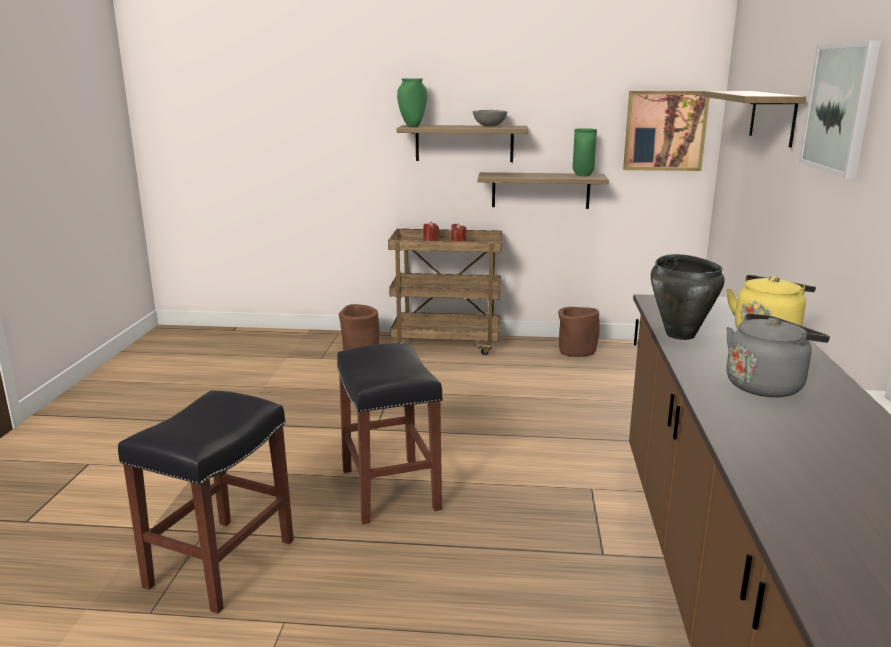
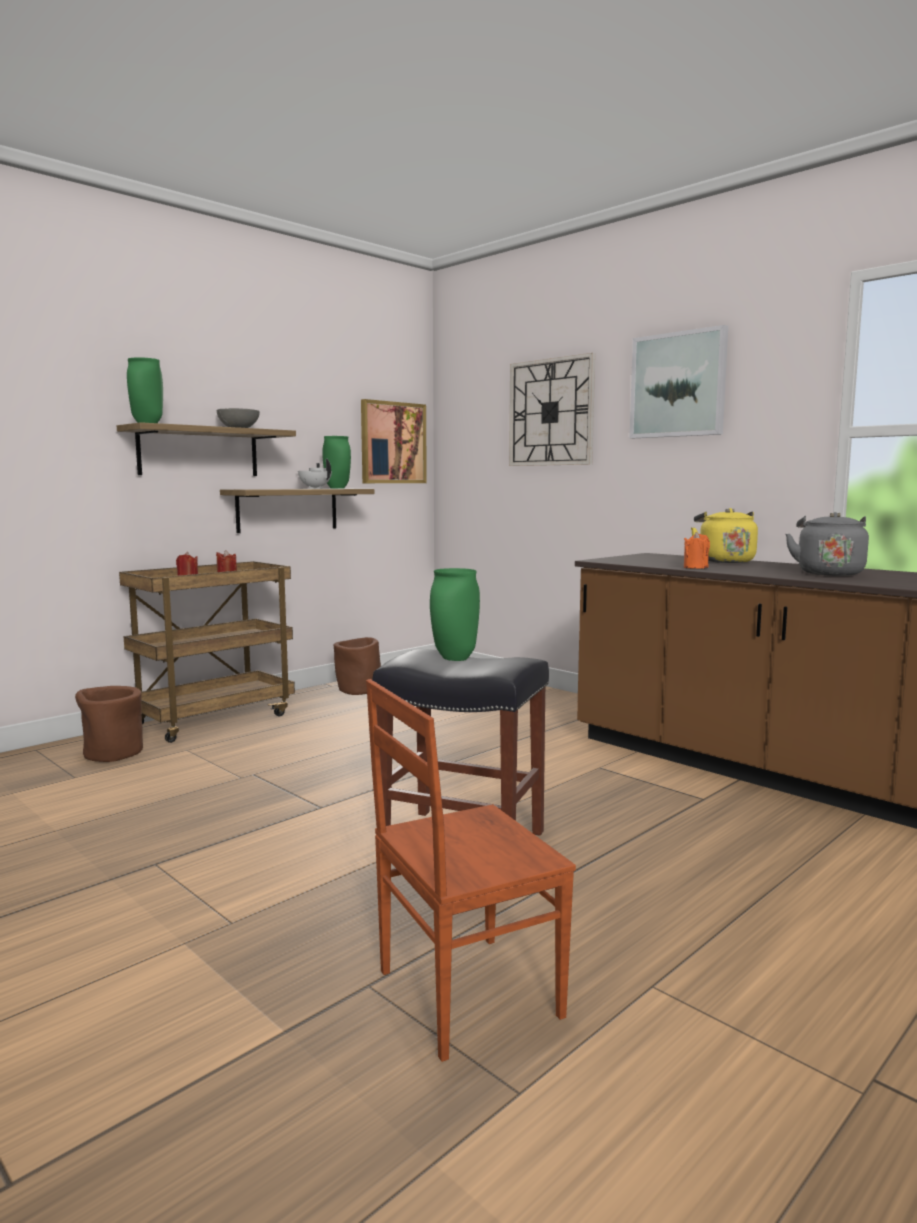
camera: 50 degrees left, 10 degrees down
black stool [118,391,294,614] -> brown chair [366,679,576,1062]
black cooking pot [651,254,725,340] -> orange candle [684,532,710,569]
shelf [702,91,806,147] -> wall clock [509,353,595,466]
none -> white teapot [298,459,332,489]
none -> green vase [430,568,480,661]

